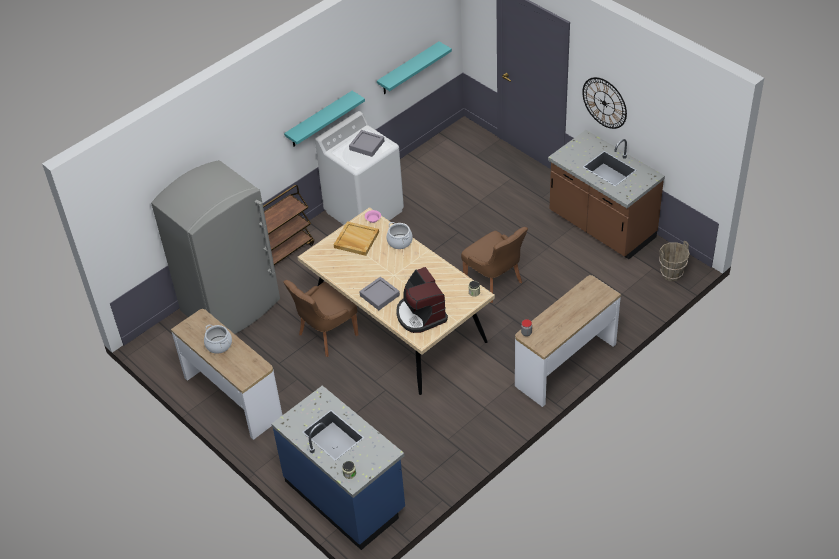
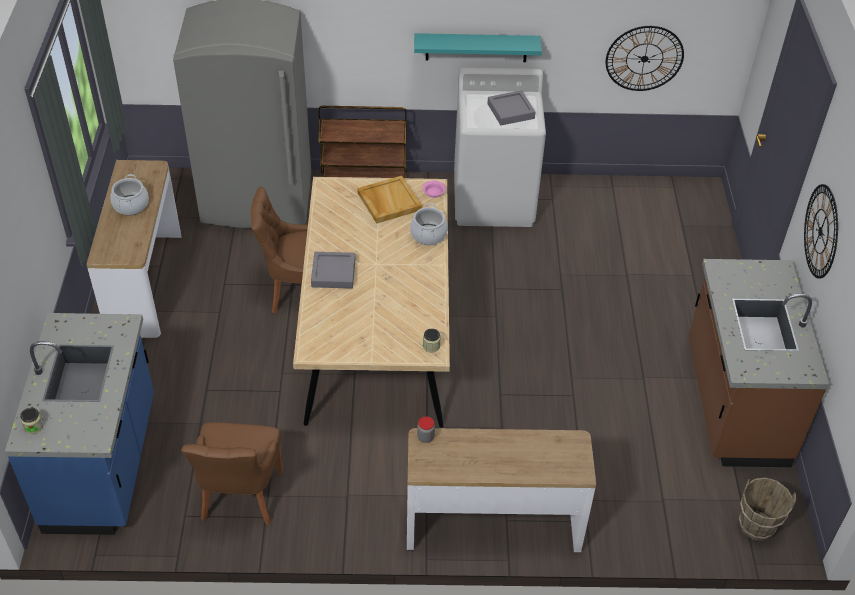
camera: 40 degrees right, 0 degrees up
turquoise shelf [377,42,452,94] -> wall clock [606,26,684,91]
coffee machine [396,267,448,333] -> none
brown chair [461,227,528,303] -> brown chair moved to [181,422,283,526]

